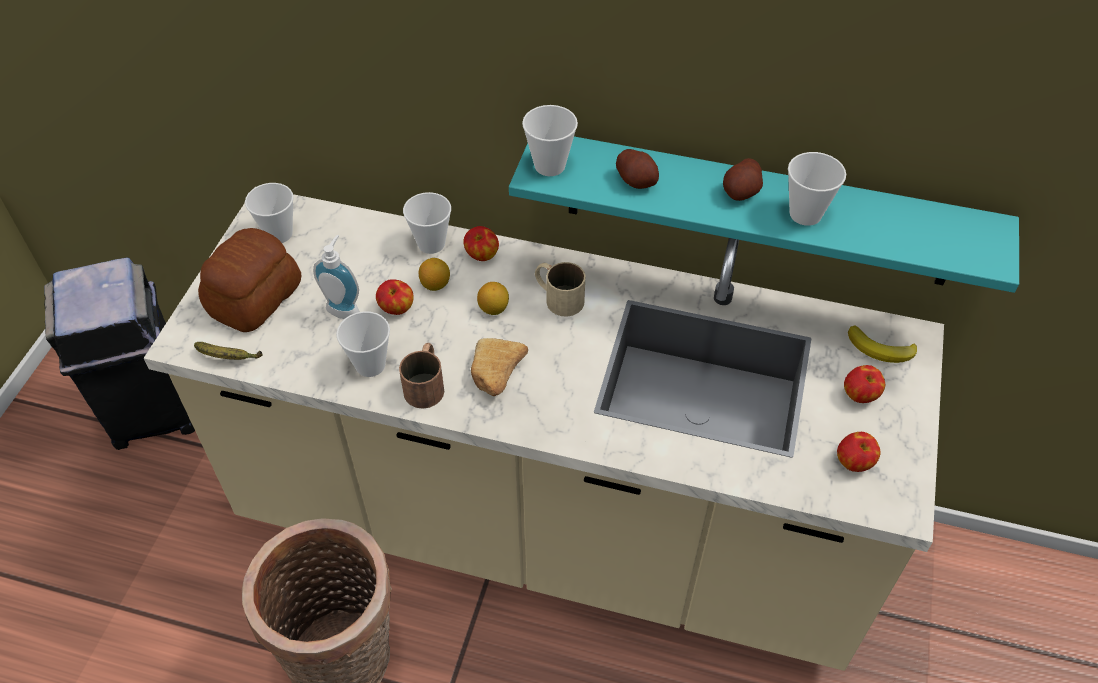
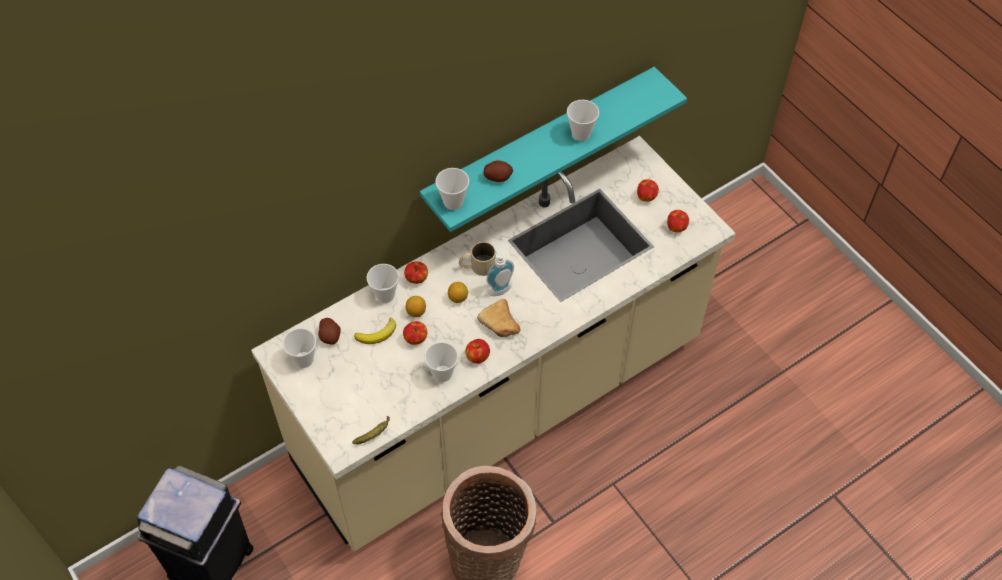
camera: 50 degrees left, 5 degrees up
bread [198,228,302,332] -> none
soap dispenser [313,235,360,319] -> soap dispenser moved to [486,247,514,296]
brown mug [399,343,444,409] -> apple [465,339,490,364]
potato [723,158,763,201] -> potato moved to [318,318,341,345]
banana [848,326,917,363] -> banana moved to [354,318,396,344]

